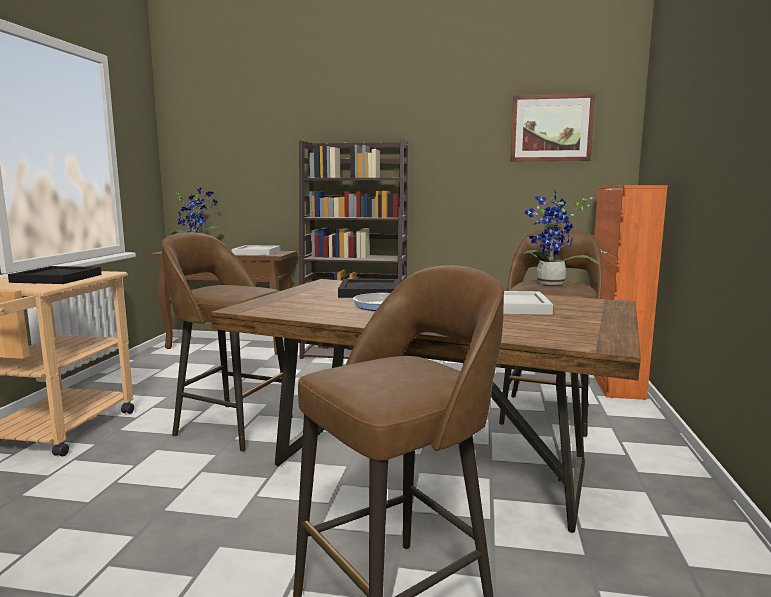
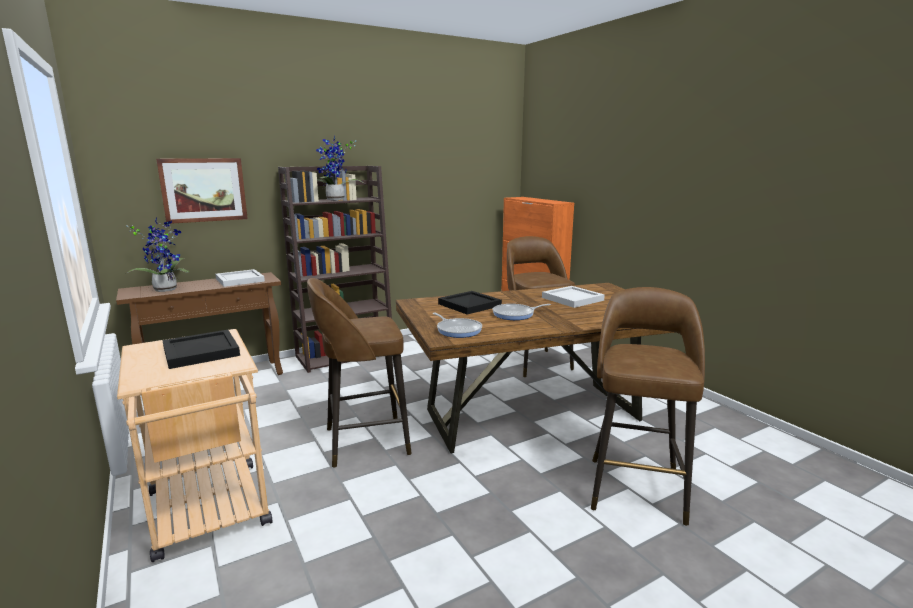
camera: 40 degrees left, 5 degrees up
picture [510,93,596,162] -> picture moved to [156,158,248,224]
potted plant [521,191,600,285] -> potted plant moved to [316,136,362,200]
none -> frying pan [433,312,482,338]

